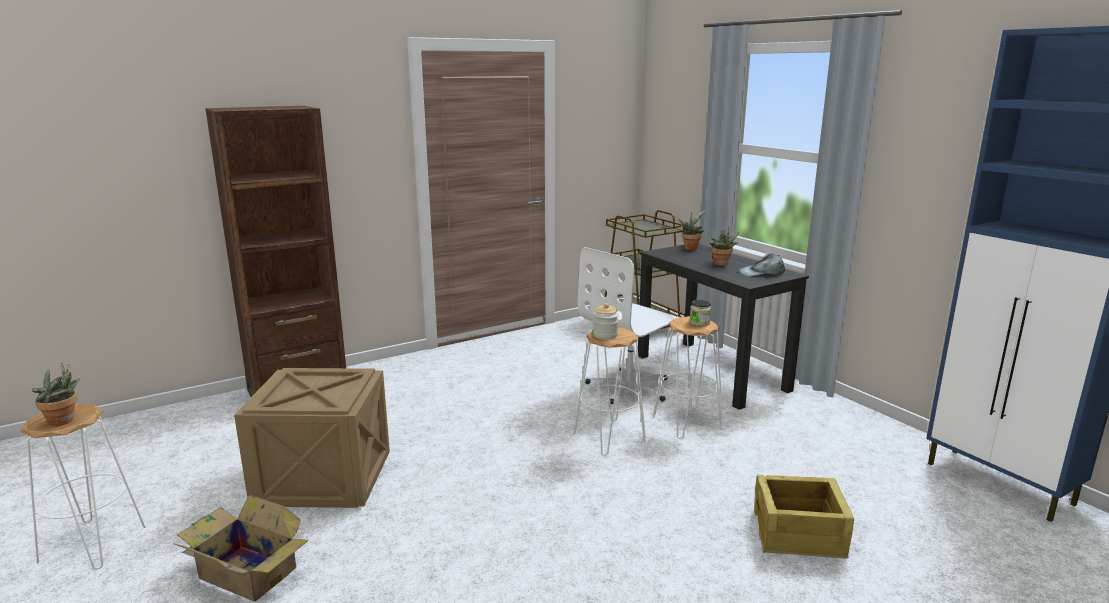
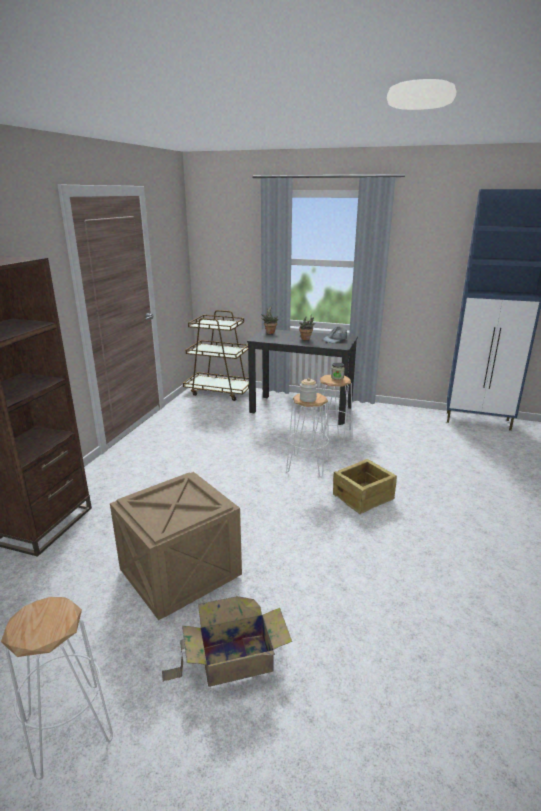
camera: 40 degrees left, 5 degrees up
potted plant [31,363,80,426] -> none
white office chair [578,247,680,404] -> none
crate [754,475,854,559] -> crate moved to [333,459,397,514]

